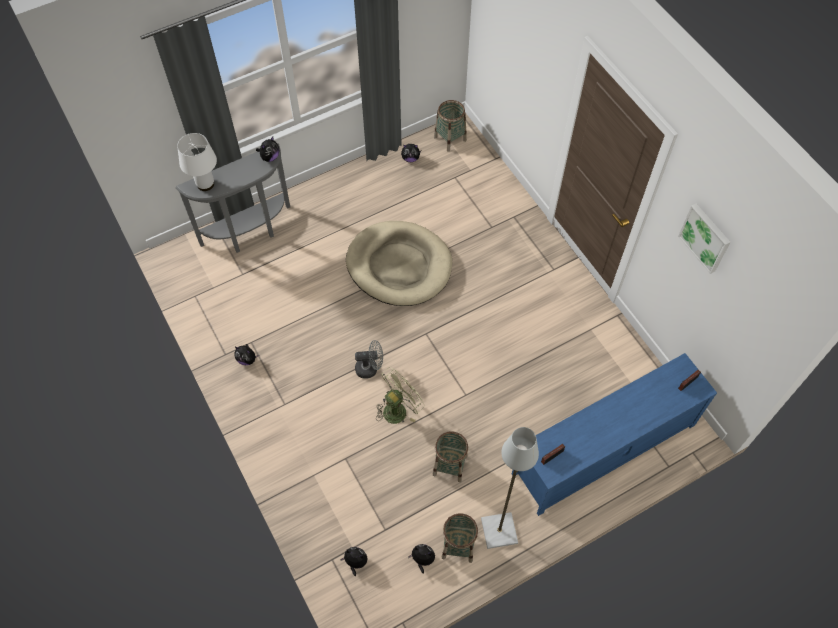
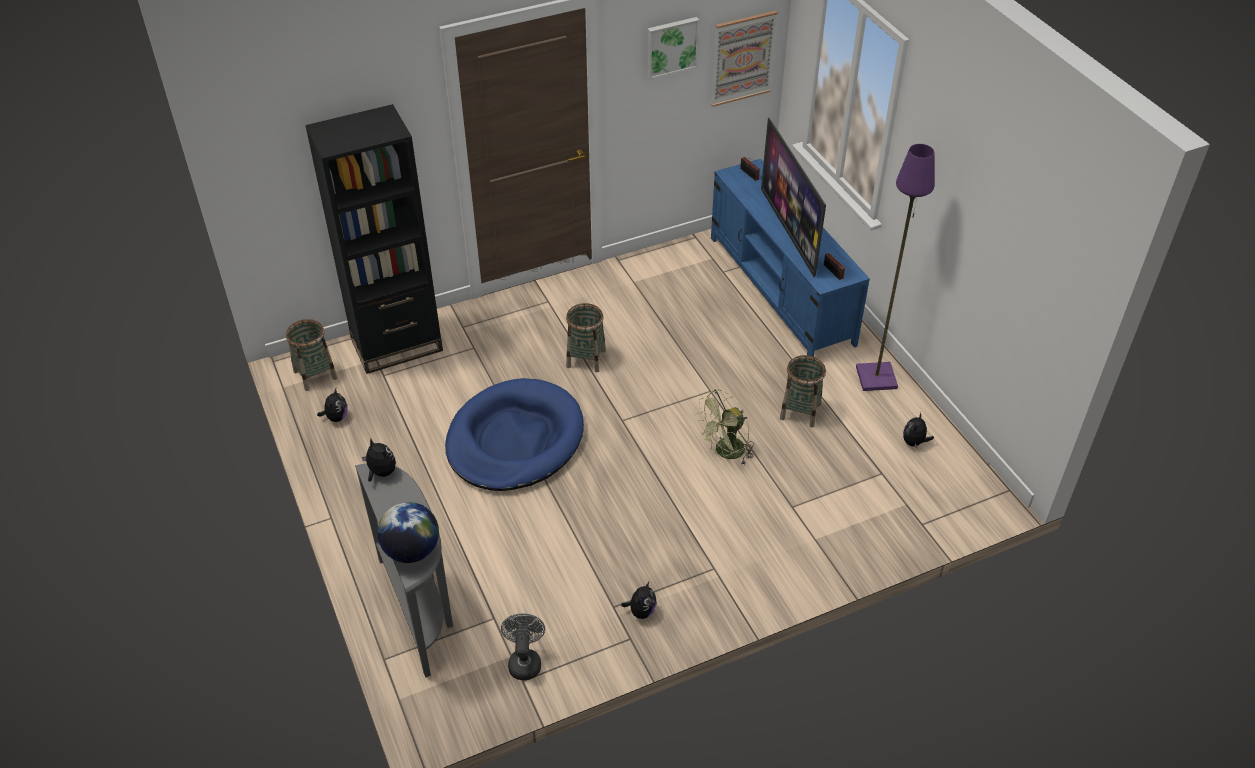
camera: 85 degrees left, 15 degrees down
white table lamp [177,133,217,191] -> globe [377,502,439,563]
plush toy [340,547,368,576] -> none
beige dog bed [346,221,452,306] -> blue dog bed [445,378,584,491]
grey fan [355,340,383,379] -> grey fan moved to [501,613,545,680]
green fan [376,368,425,424] -> green fan turned 90 degrees counterclockwise [695,389,754,466]
basket [442,513,478,563] -> basket moved to [566,303,606,372]
grey floor lamp [481,427,539,549] -> purple floor lamp [856,144,935,391]
none -> black bookcase [305,104,443,374]
none -> picture [711,10,778,107]
none -> television [761,118,826,277]

